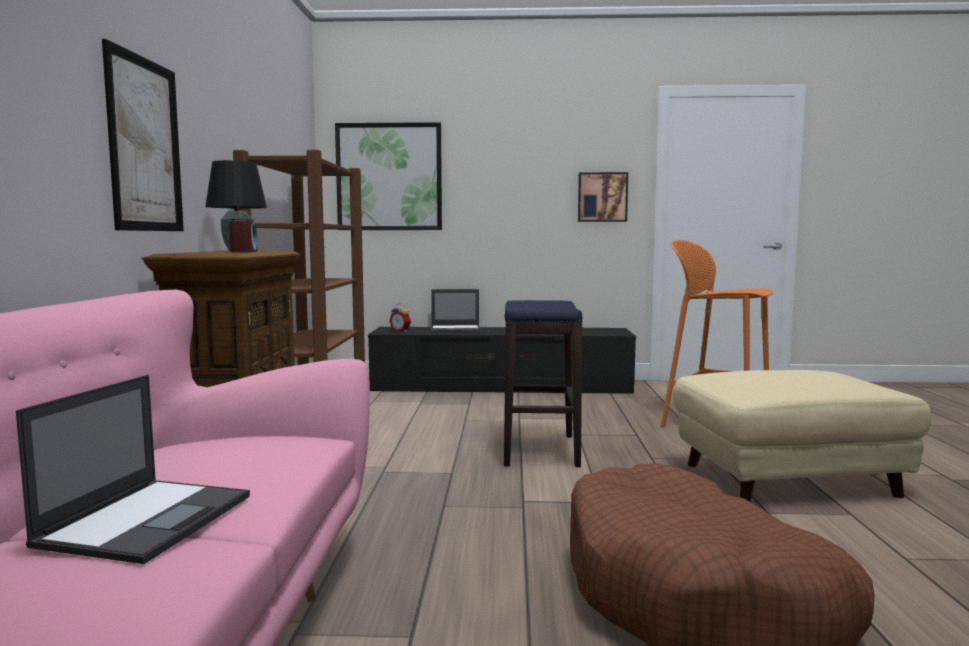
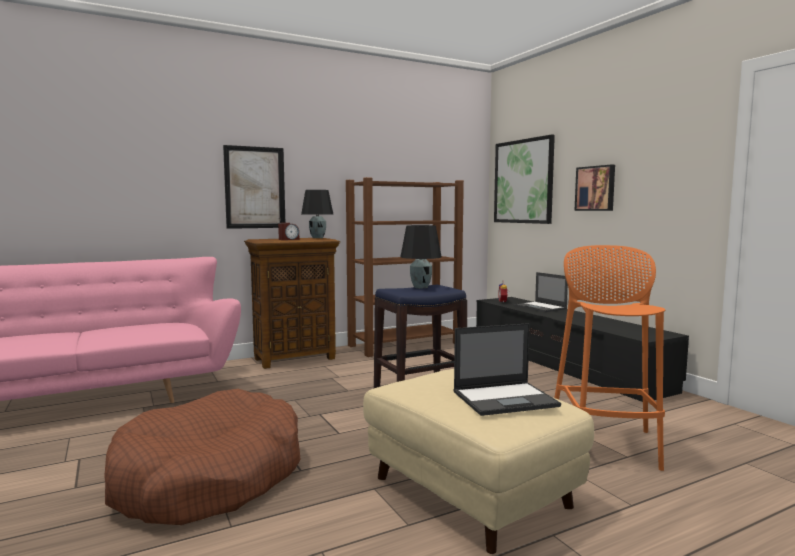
camera: 60 degrees right, 0 degrees up
laptop [16,375,250,564] -> laptop moved to [453,323,561,416]
picture [578,172,628,222] -> picture moved to [574,165,615,211]
none -> black table lamp [400,225,441,288]

